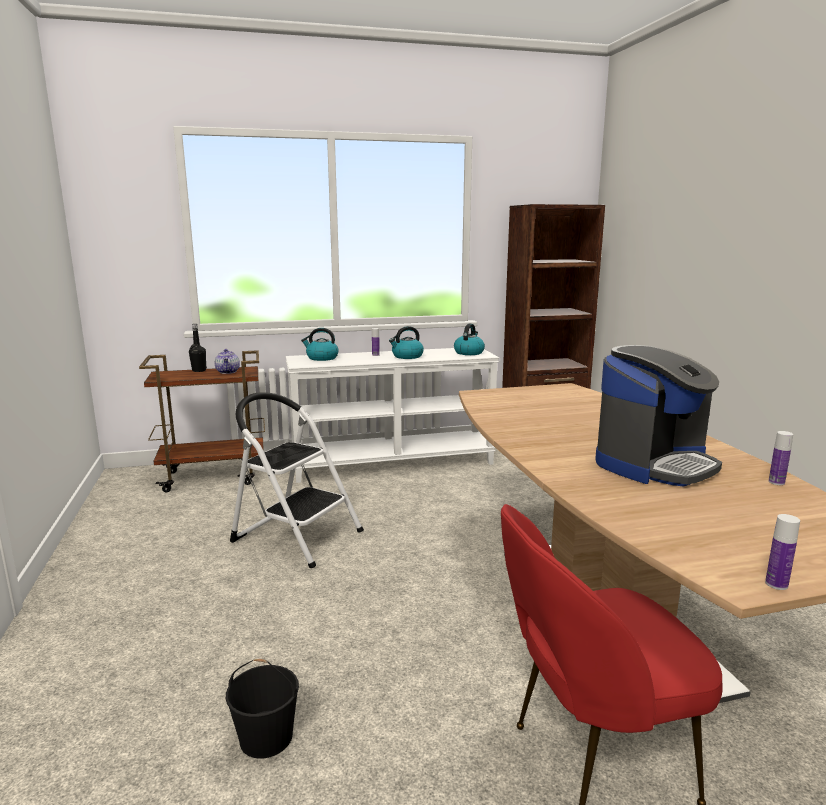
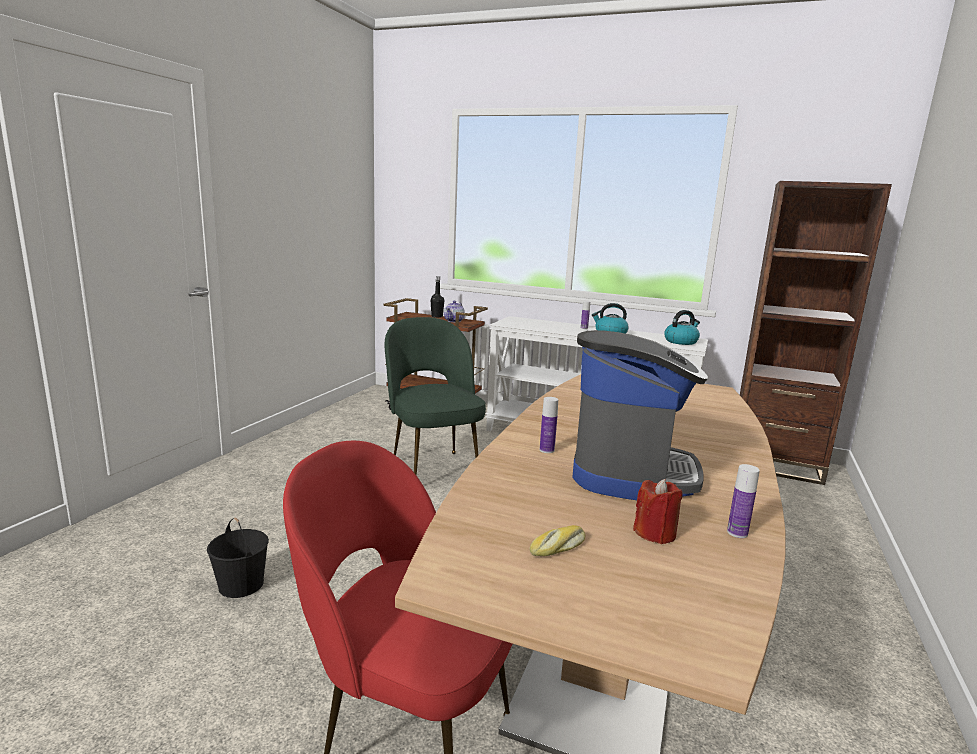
camera: 35 degrees right, 0 degrees up
step ladder [230,392,364,568] -> green chair [385,317,486,476]
kettle [301,328,339,361] -> none
coffee machine [595,345,722,487] -> coffee machine turned 75 degrees counterclockwise [572,330,708,500]
bottle [765,514,800,590] -> bottle moved to [540,397,558,453]
none -> bread [530,525,585,556]
none -> red candle [633,479,683,544]

